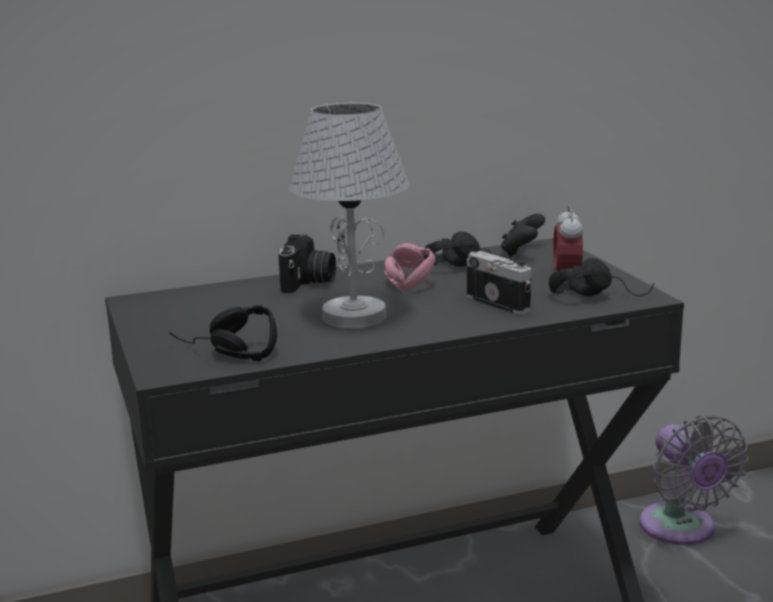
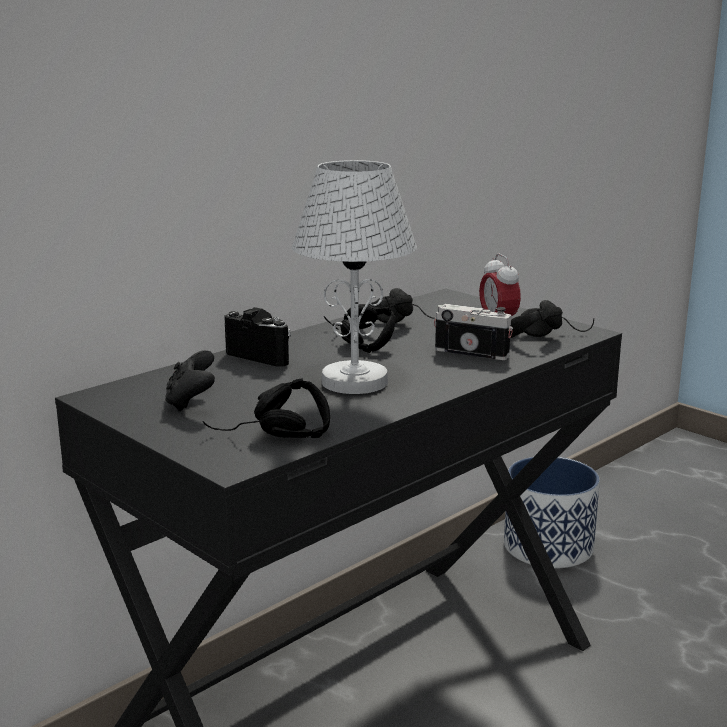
camera: 25 degrees left, 0 degrees up
camera [279,234,336,293] -> camera turned 45 degrees counterclockwise [224,307,291,367]
pink headphones [384,243,435,292] -> black headphones [324,304,396,353]
black game controller [501,214,545,257] -> black game controller moved to [165,350,215,412]
grey fan [639,415,748,545] -> planter [504,457,600,568]

